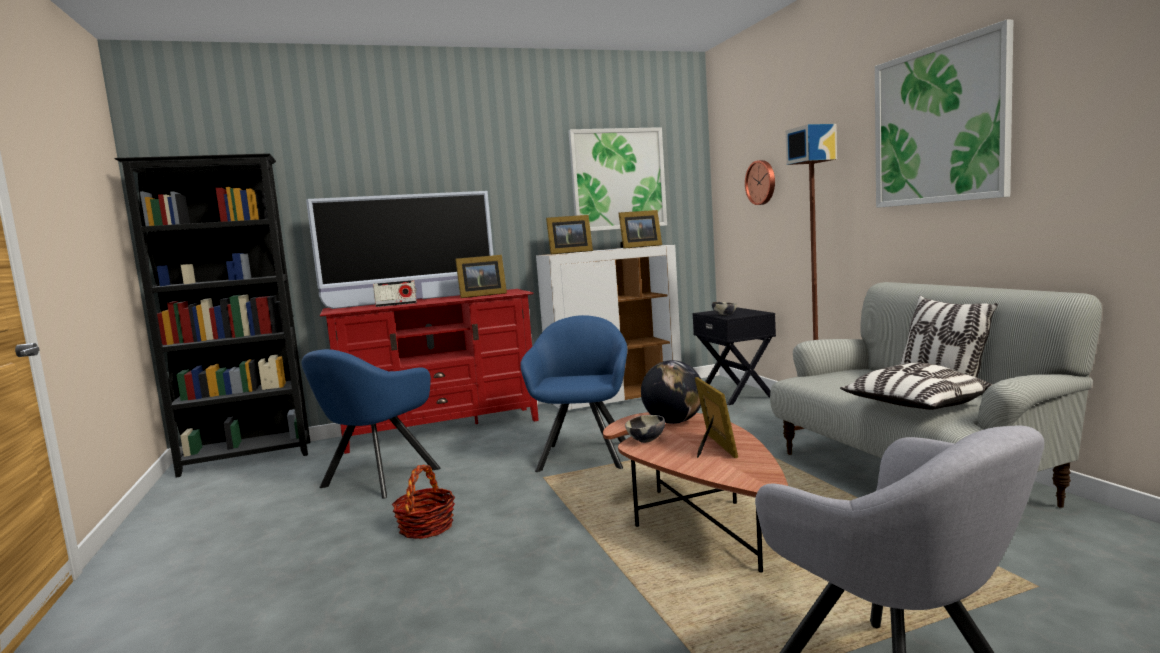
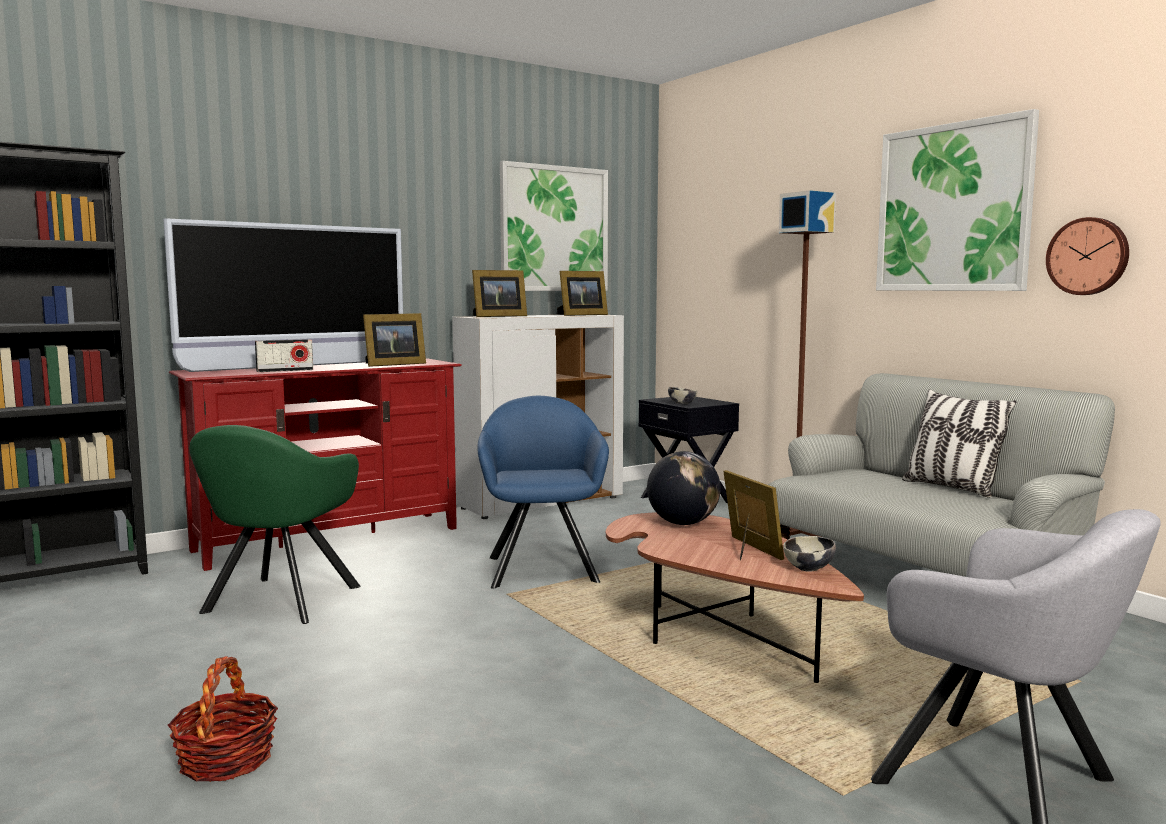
camera: 15 degrees left, 0 degrees up
blue armchair [302,349,441,499] -> green armchair [189,425,360,624]
basket [392,465,455,539] -> basket moved to [168,657,278,782]
bowl [625,415,665,443] -> bowl moved to [783,536,836,572]
wall clock [745,160,775,205] -> wall clock moved to [1046,217,1129,295]
pillow [840,363,993,410] -> none

